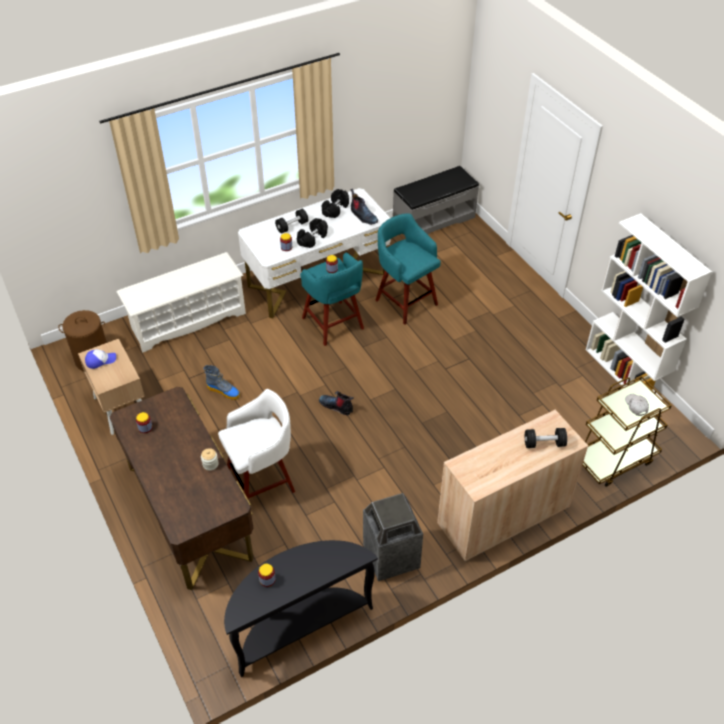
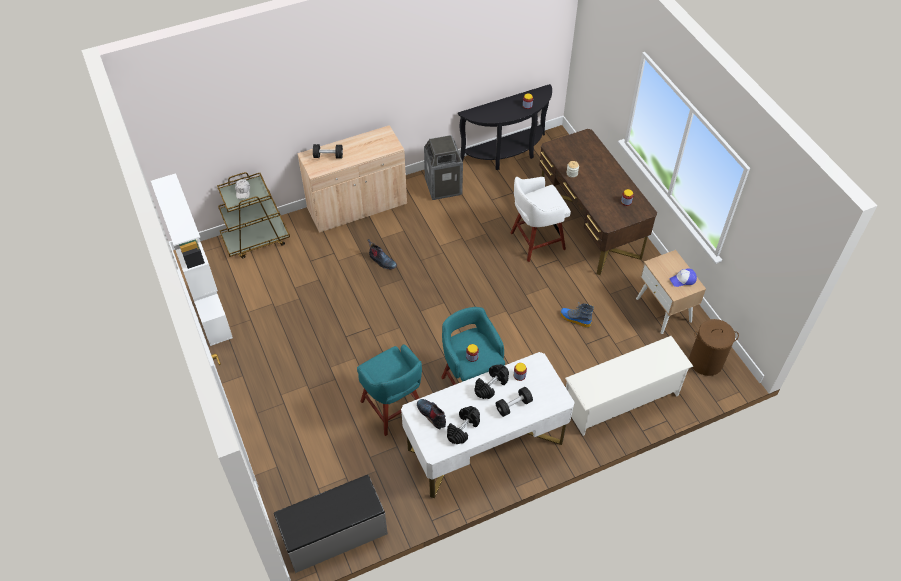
camera: 175 degrees left, 5 degrees up
boot [319,391,354,415] -> boot moved to [368,239,397,270]

